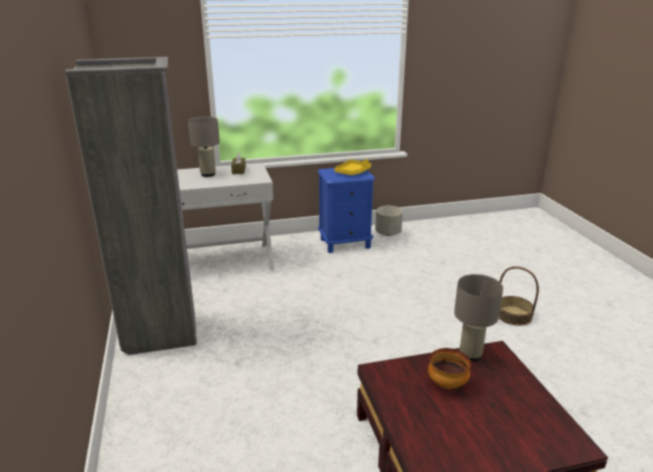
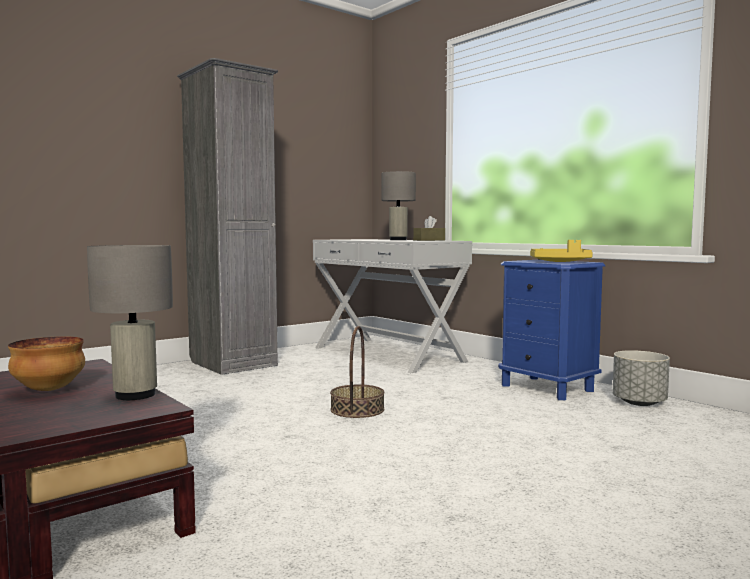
camera: 65 degrees right, 20 degrees down
basket [499,266,539,326] -> basket moved to [330,326,385,418]

